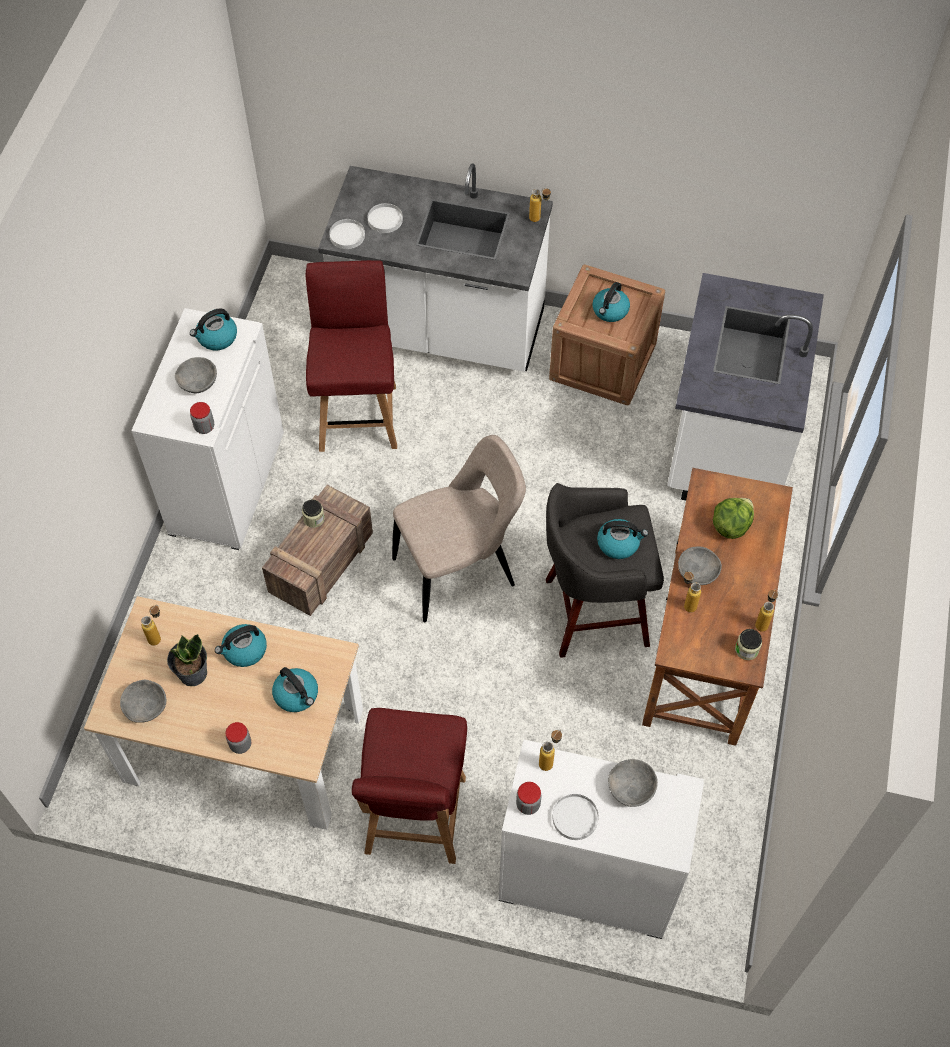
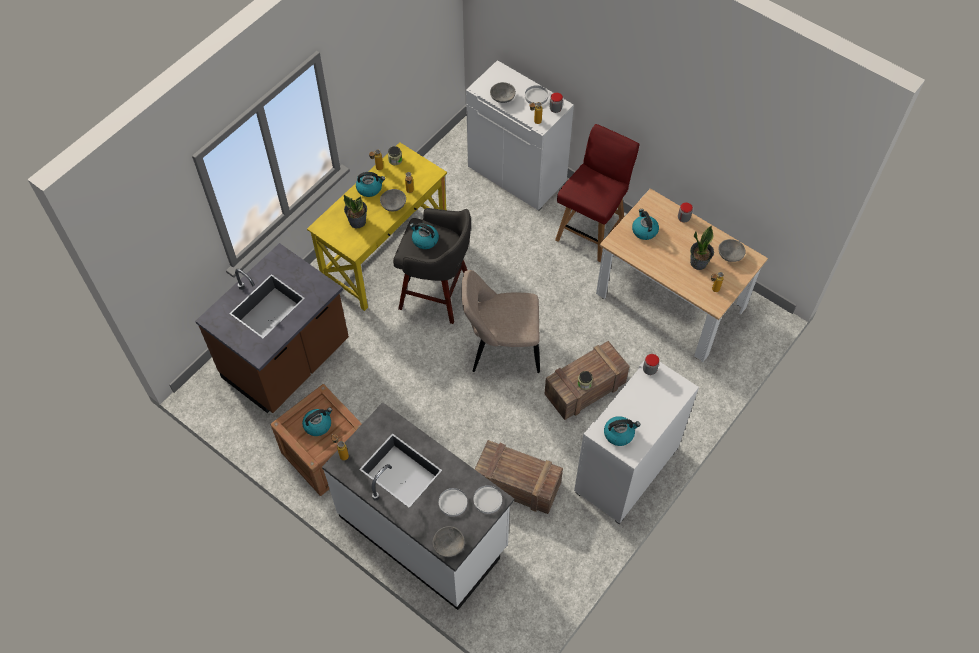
camera: 155 degrees left, 0 degrees up
grey bowl [175,357,217,393] -> grey bowl moved to [433,526,465,557]
kettle [215,624,267,667] -> kettle moved to [356,172,385,197]
red chair [306,260,397,452] -> crate [475,440,563,514]
brown desk [642,468,793,746] -> yellow desk [307,142,447,311]
white counter [667,273,824,500] -> brown counter [195,243,349,413]
lettuce [713,498,754,539] -> potted plant [344,195,367,228]

